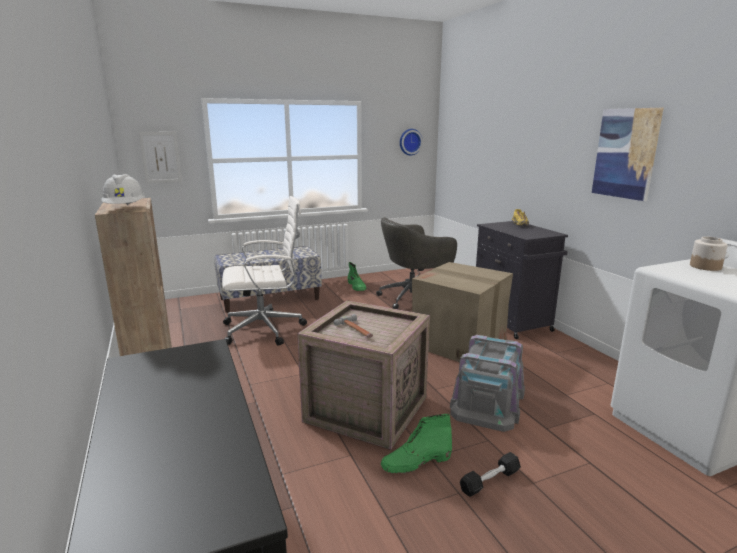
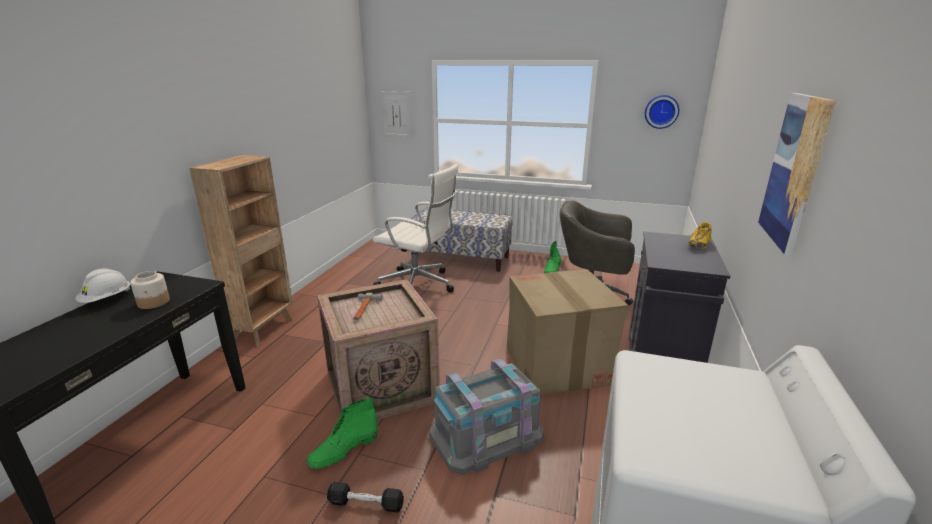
camera: 40 degrees right, 5 degrees up
white hard hat [101,174,145,205] -> white hard hat moved to [75,269,130,303]
green boot [381,414,452,474] -> green boot turned 60 degrees counterclockwise [307,397,378,469]
jar [690,237,728,271] -> jar moved to [130,271,170,309]

